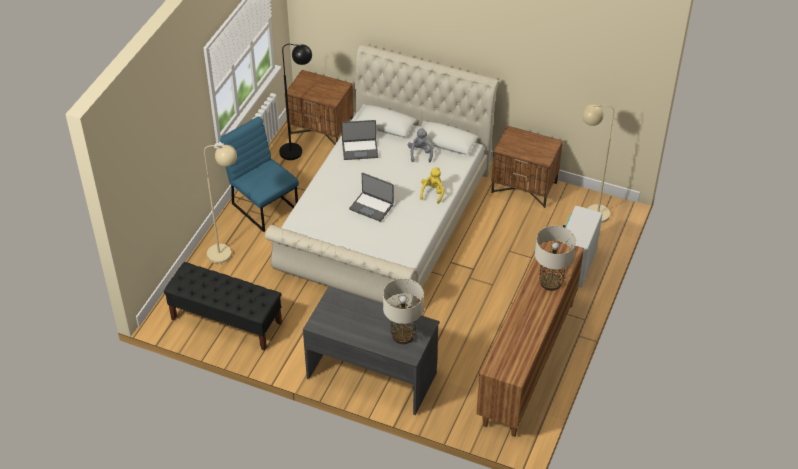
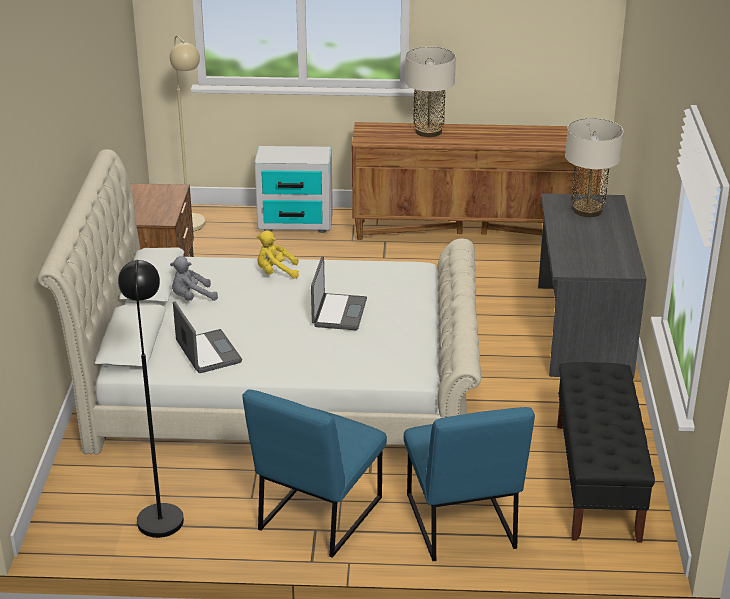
camera: 110 degrees left, 15 degrees down
beige floor lamp [204,145,237,264] -> blue chair [404,407,535,561]
brown nightstand [285,70,354,145] -> none

